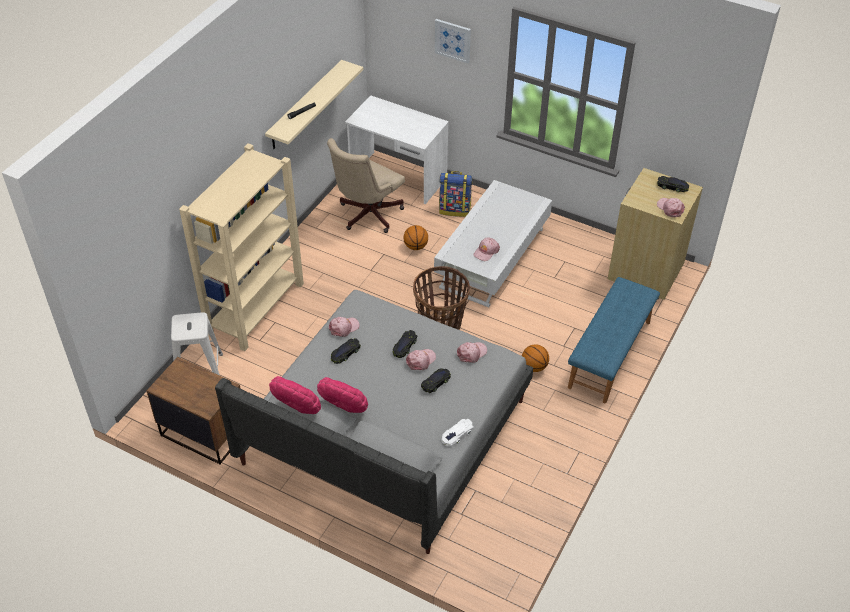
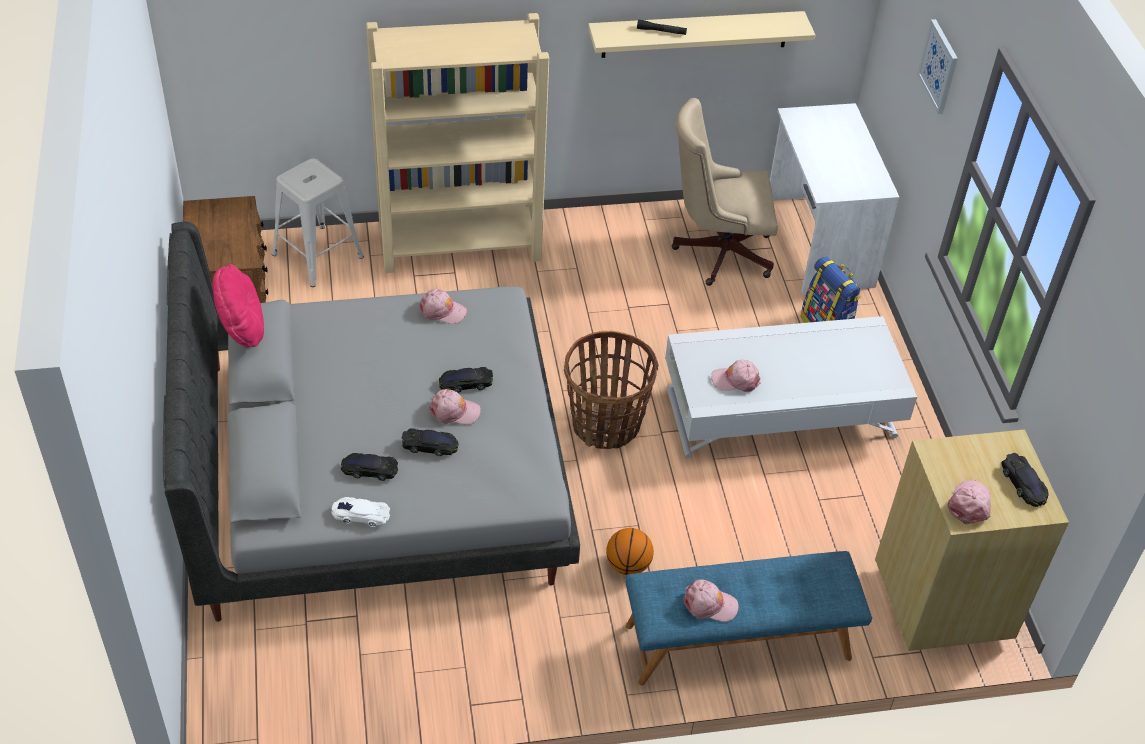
camera: 50 degrees right, 0 degrees up
pink pillow [317,377,368,413] -> none
black toy car [331,338,361,364] -> black toy car moved to [341,453,398,481]
basketball [403,225,428,250] -> none
pink cap [457,342,487,363] -> pink cap moved to [683,579,739,622]

